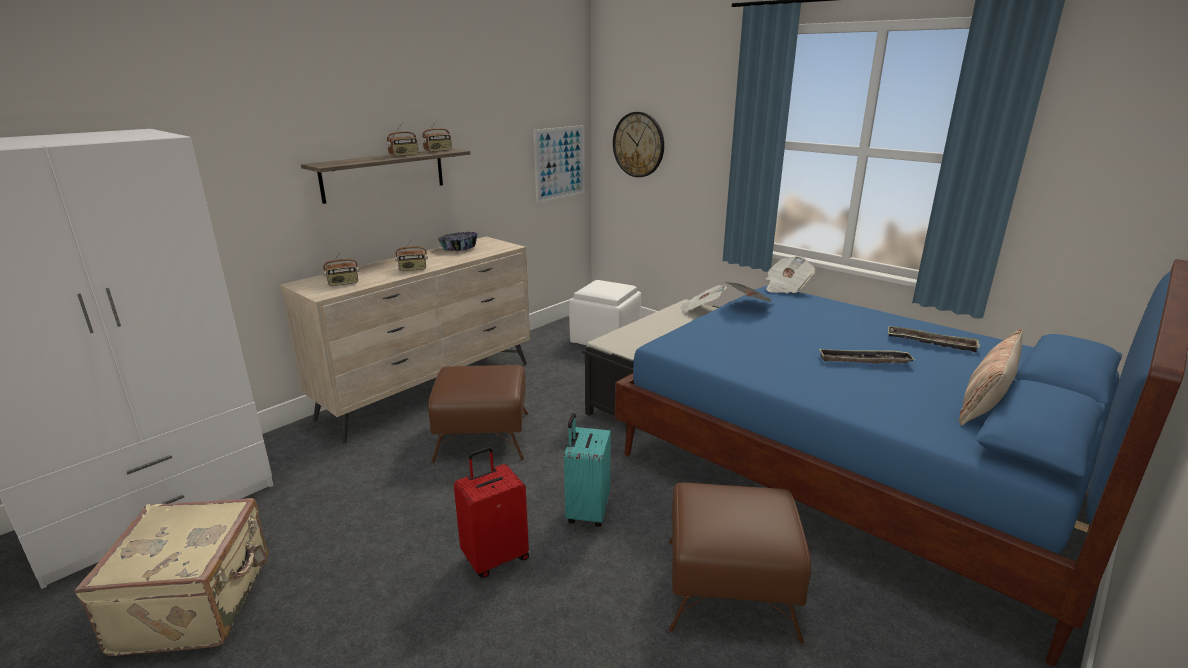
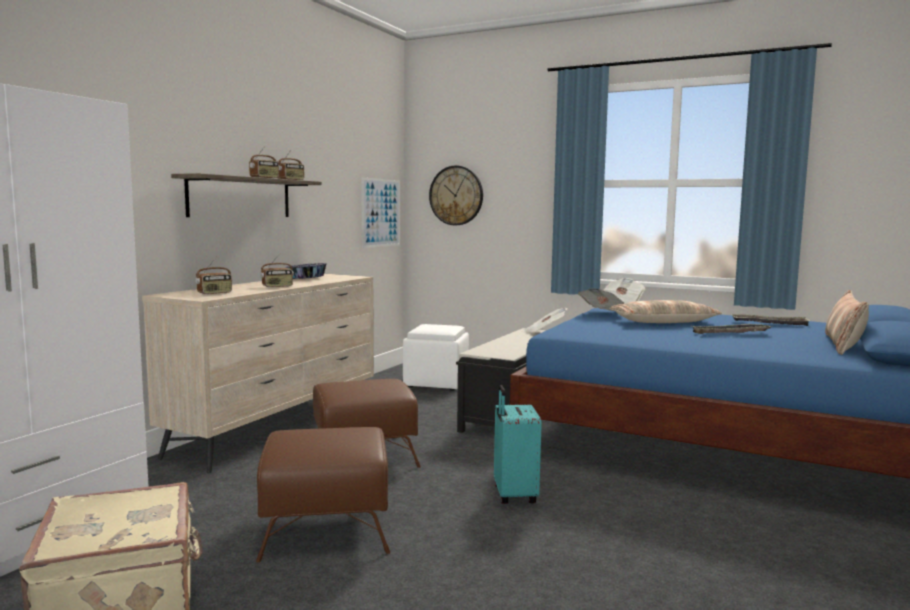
camera: 15 degrees left, 15 degrees down
red suitcase [454,447,529,578] -> none
brown ottoman [669,482,811,644] -> brown ottoman moved to [256,427,390,562]
none -> pillow [610,300,723,323]

